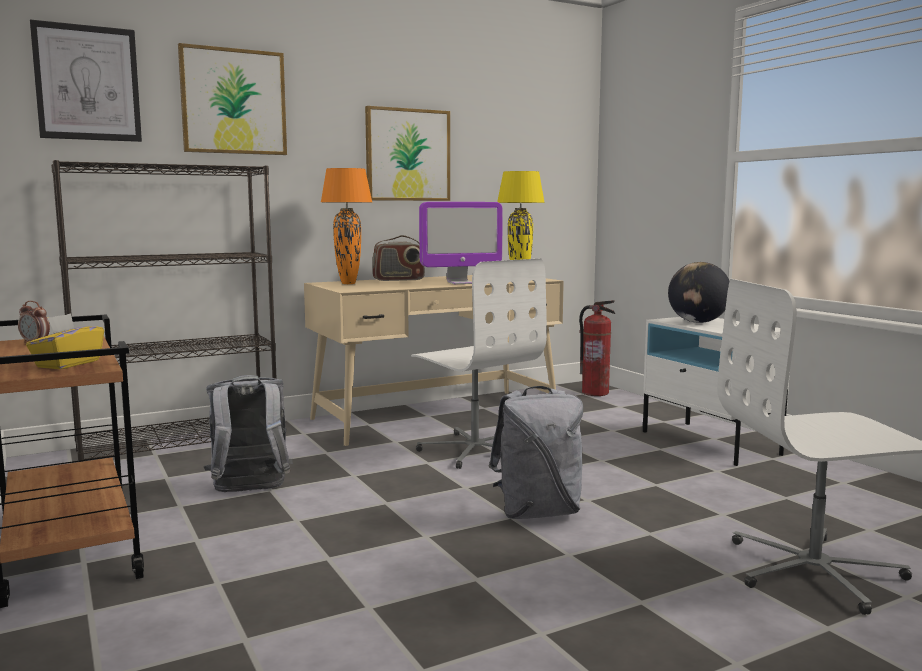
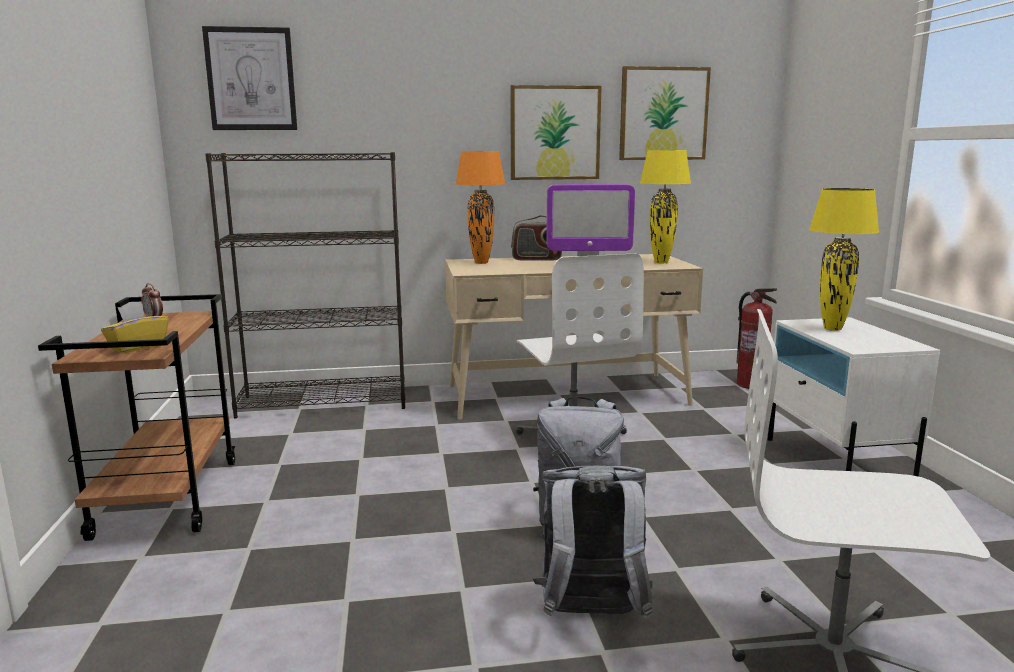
camera: 20 degrees right, 5 degrees up
picture [178,43,287,155] -> picture moved to [619,66,711,160]
grey backpack [203,375,293,492] -> grey backpack moved to [533,466,654,619]
globe [668,262,729,323] -> yellow table lamp [809,188,879,331]

